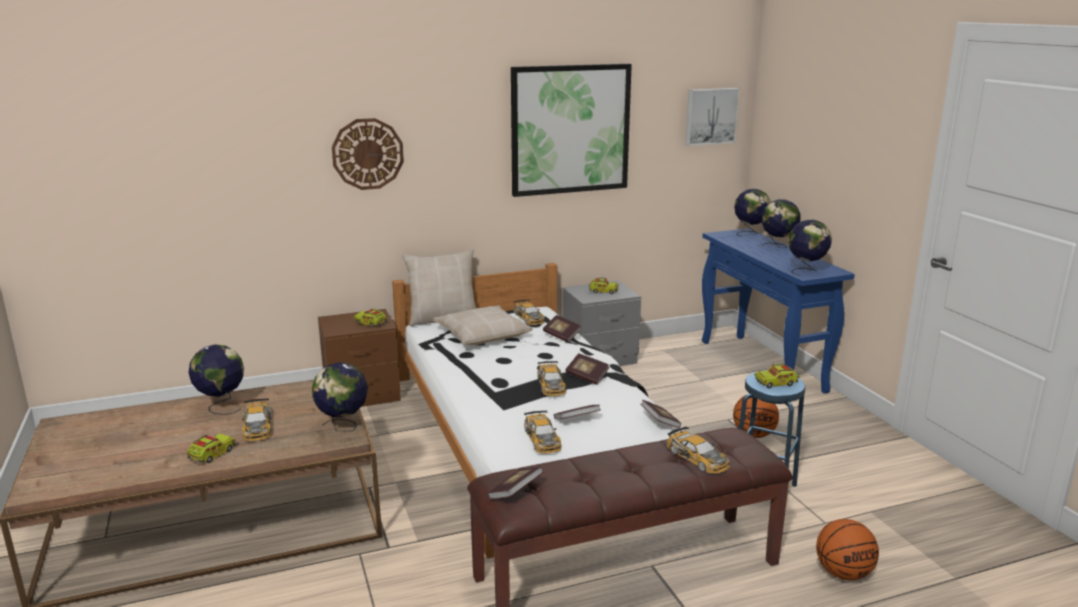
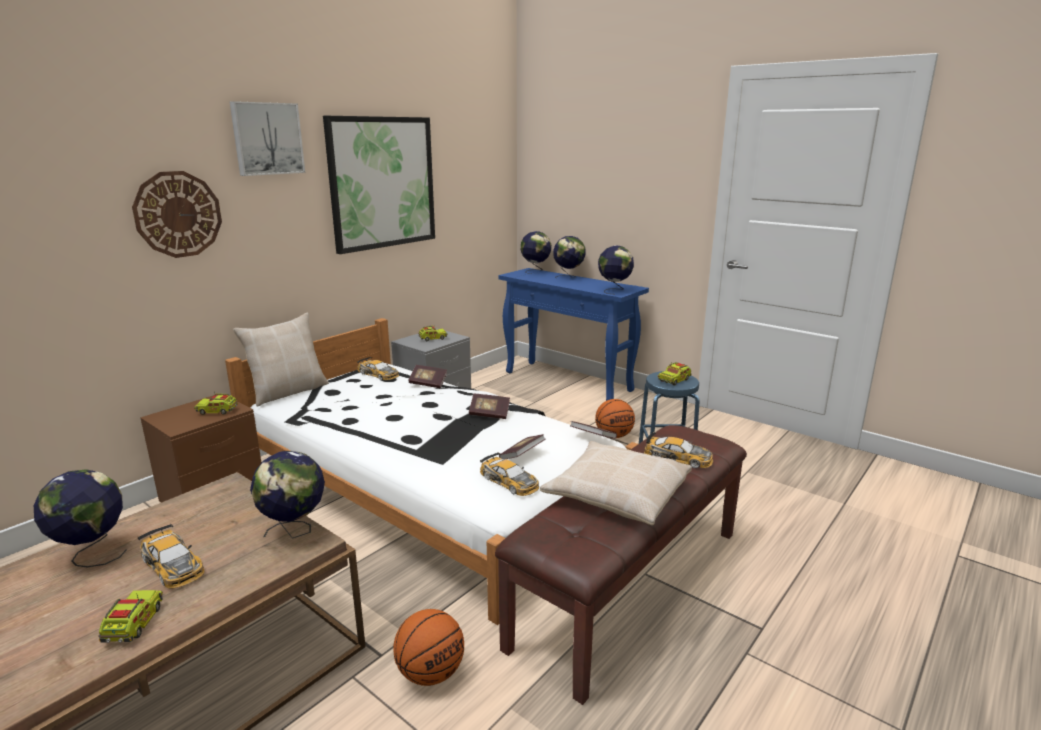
camera: 30 degrees left, 0 degrees up
beige pillow [433,305,533,345] -> beige pillow moved to [540,441,692,525]
book [488,466,544,499] -> none
toy car [537,361,566,396] -> none
picture [685,88,739,146] -> picture moved to [230,101,305,176]
basketball [816,519,879,580] -> basketball moved to [393,609,464,686]

